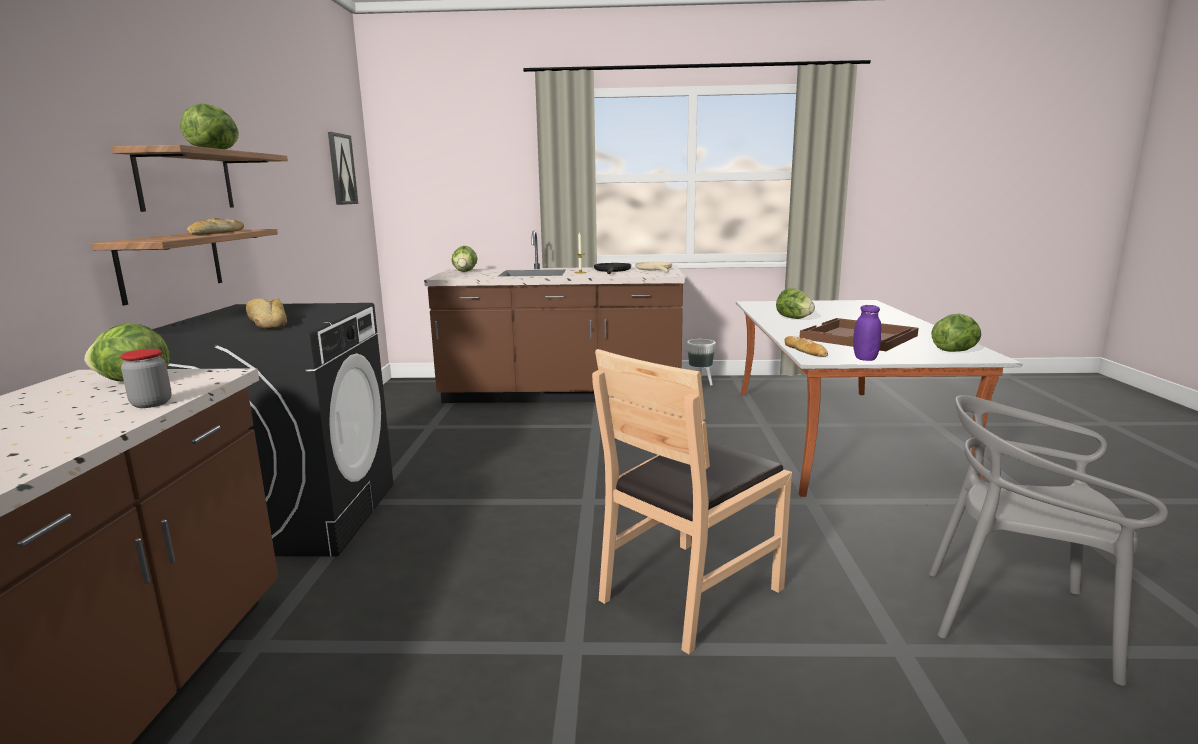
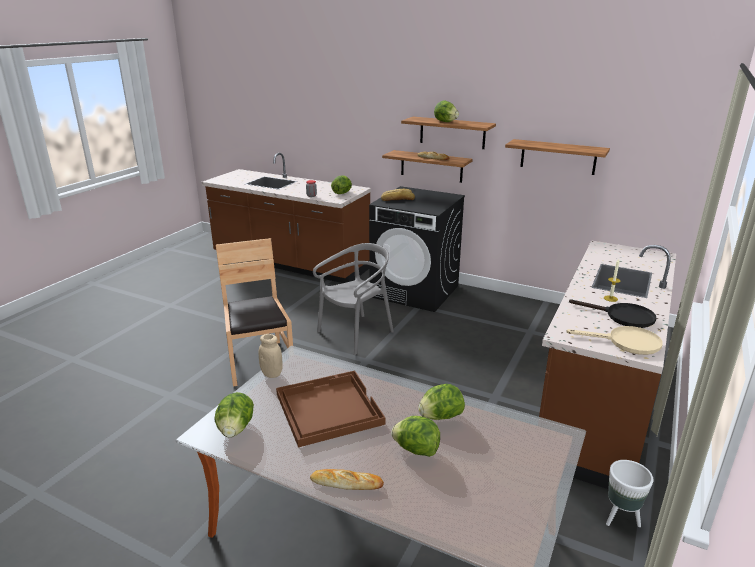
camera: 115 degrees right, 10 degrees up
picture [328,132,358,205] -> none
lettuce [452,246,478,272] -> lettuce moved to [391,416,440,457]
bread [784,336,828,357] -> bread moved to [310,469,384,490]
purple jar [853,305,881,361] -> beige jar [258,334,283,378]
grey chair [929,395,1168,686] -> grey chair moved to [313,243,394,355]
none -> shelf [505,139,610,175]

